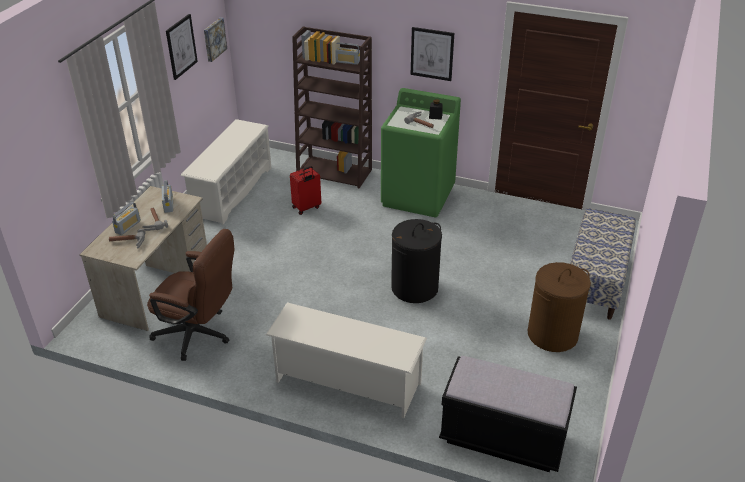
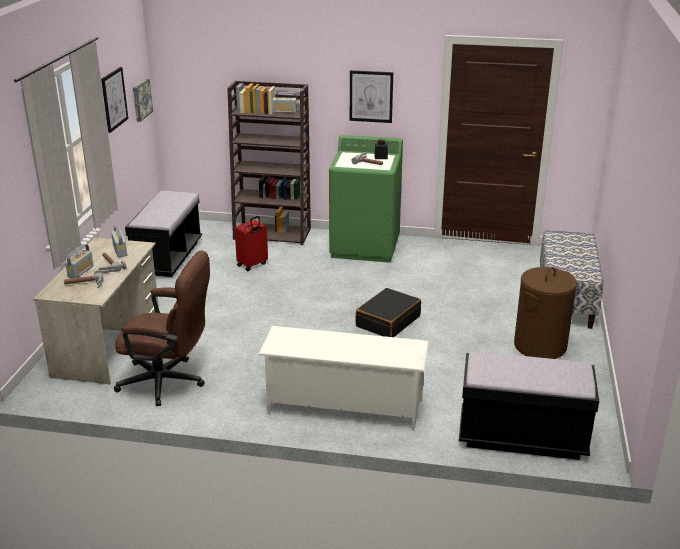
camera: 10 degrees left, 10 degrees down
white shoe rack [181,119,271,225] -> black bench [125,191,202,277]
black laundry basket [391,219,442,303] -> black suitcase [356,288,421,337]

